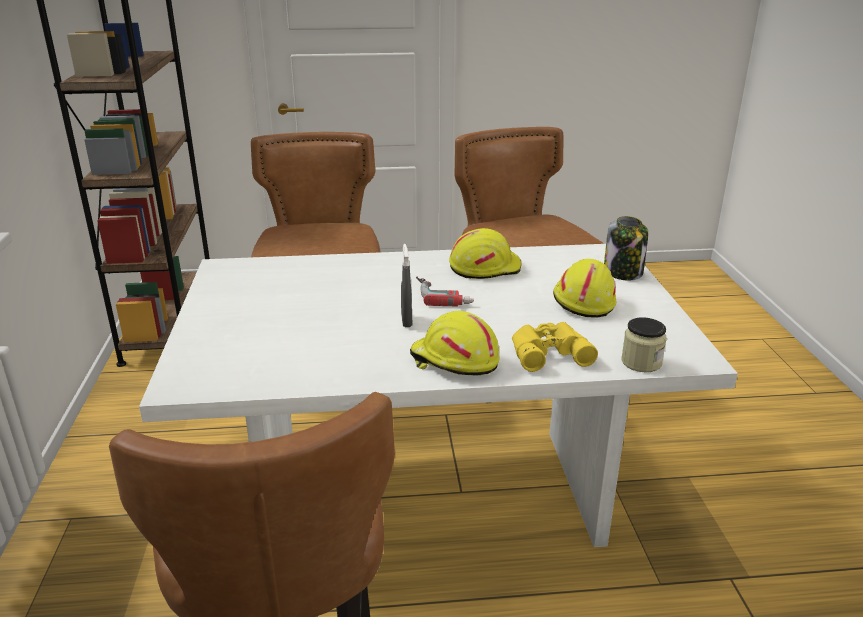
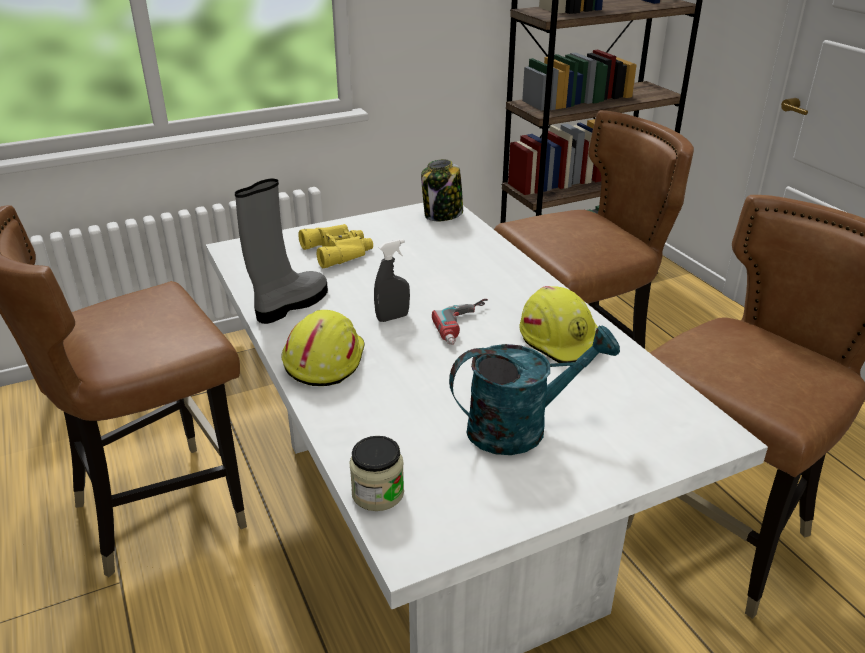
camera: 70 degrees right, 5 degrees up
yellow binoculars [512,322,598,372] -> yellow binoculars moved to [298,224,373,268]
yellow hard hat [553,259,616,318] -> turquoise watering can [449,325,620,455]
jar [604,216,648,281] -> jar moved to [421,159,463,221]
none -> grey boot [235,178,328,324]

